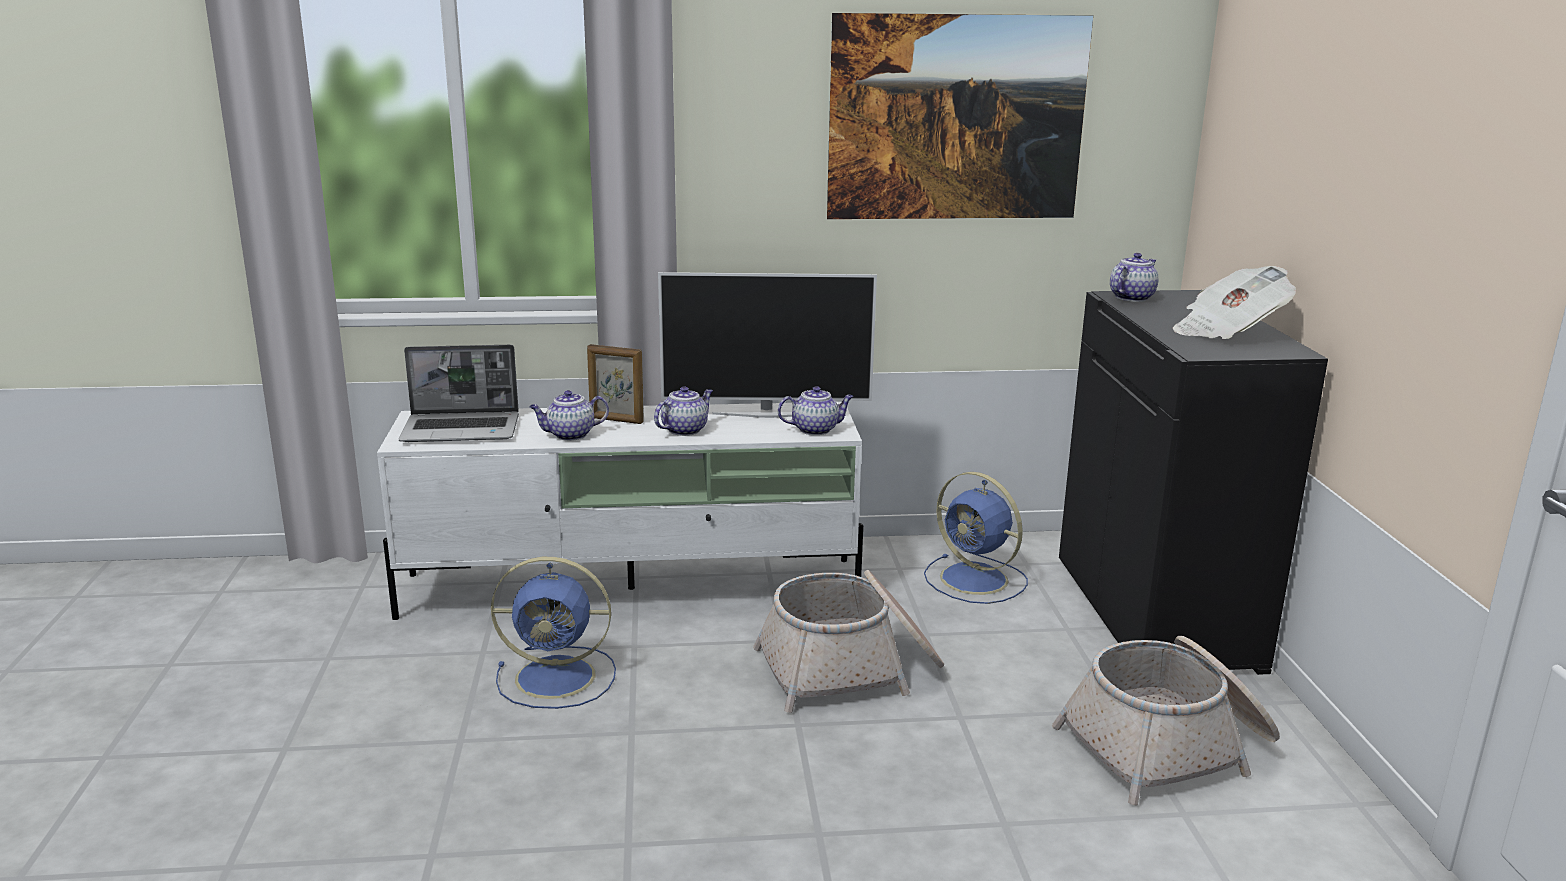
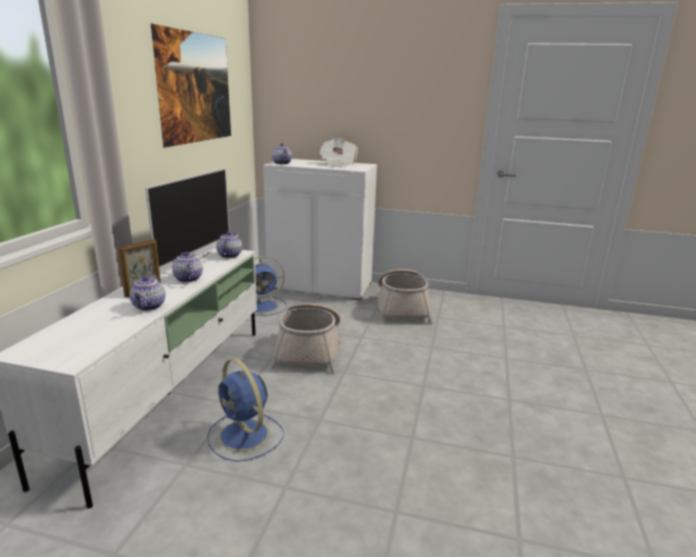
camera: 70 degrees left, 0 degrees up
laptop [399,345,519,442] -> none
blue fan [491,557,616,709] -> blue fan turned 120 degrees clockwise [207,358,284,462]
black cabinet [1059,290,1328,675] -> white cabinet [263,159,377,300]

